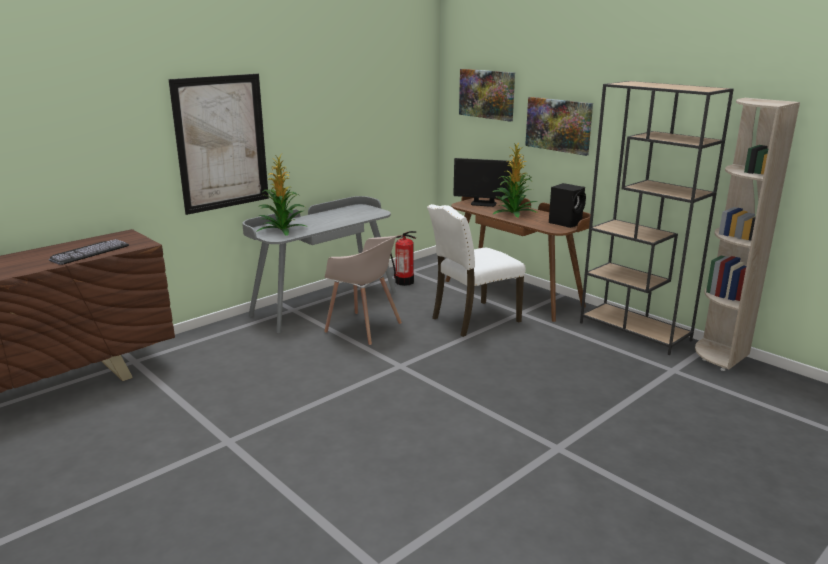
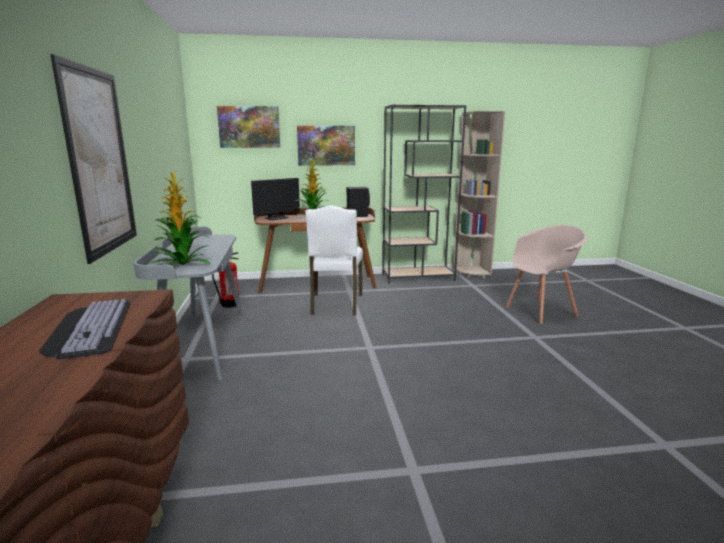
camera: 55 degrees left, 5 degrees down
beige chair [324,235,402,345] -> beige chair moved to [506,225,587,324]

